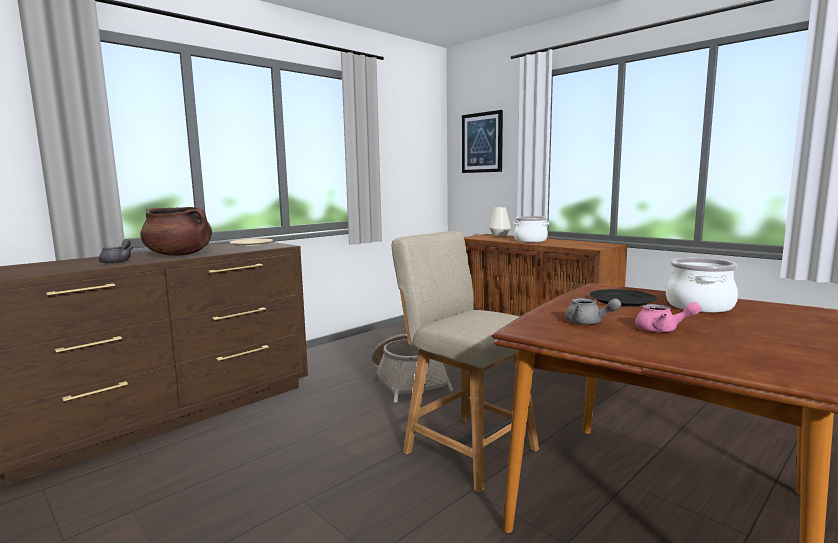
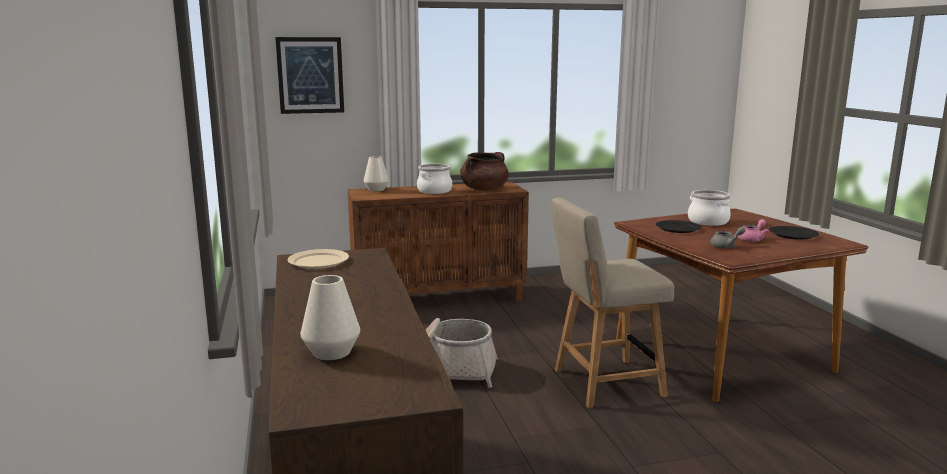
camera: 60 degrees left, 5 degrees up
grey teapot [99,239,133,264] -> none
brown cooking pot [140,207,212,256] -> brown cooking pot moved to [460,152,509,191]
none -> white vase [301,275,360,360]
none -> black plate [769,226,819,240]

